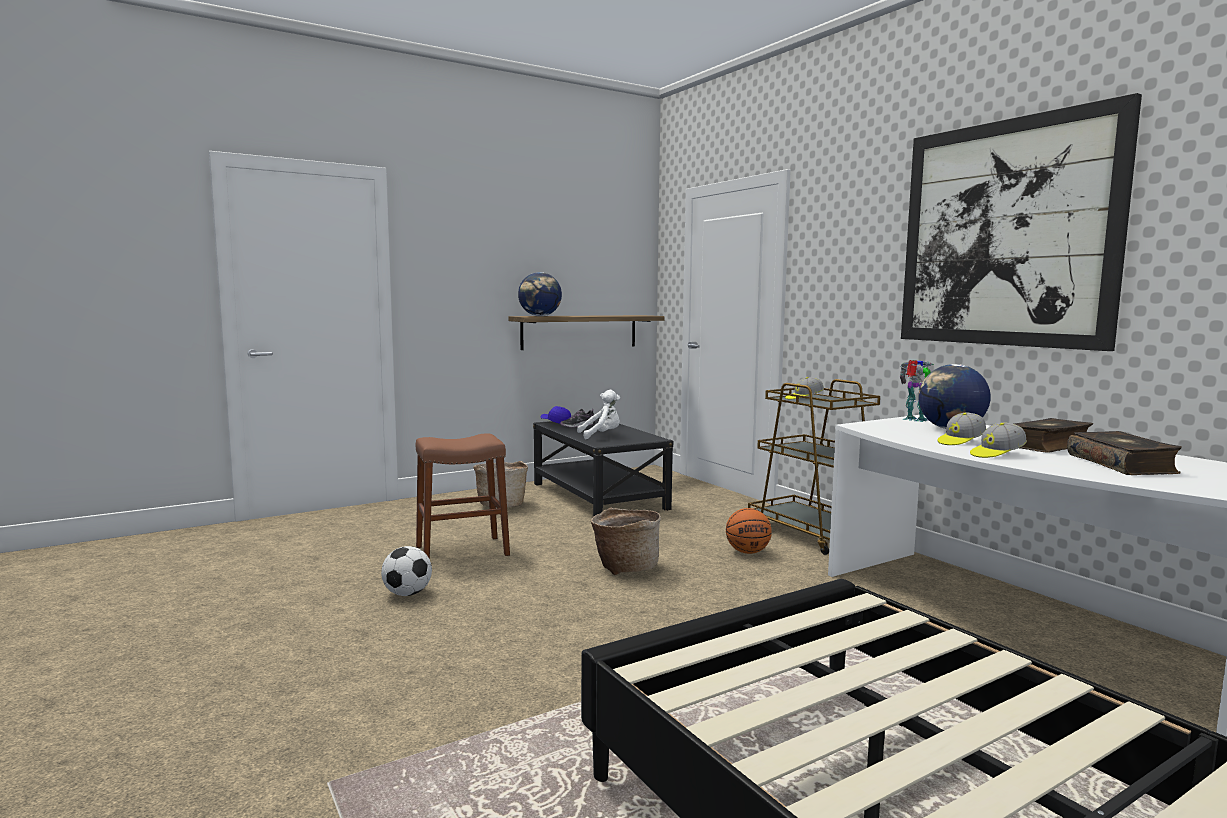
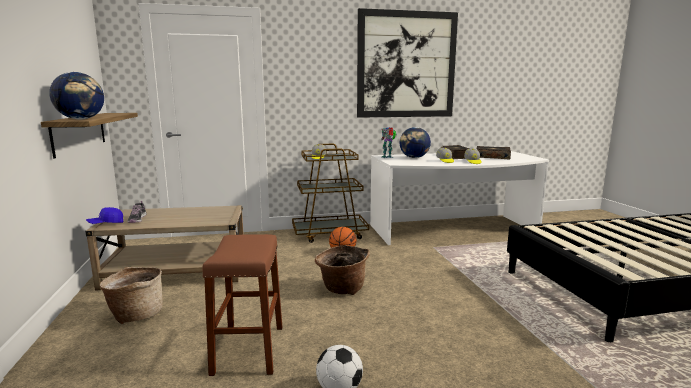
camera: 70 degrees left, 5 degrees up
black coffee table [533,418,673,517] -> beige coffee table [85,205,244,291]
white plush toy [577,390,620,439] -> none

